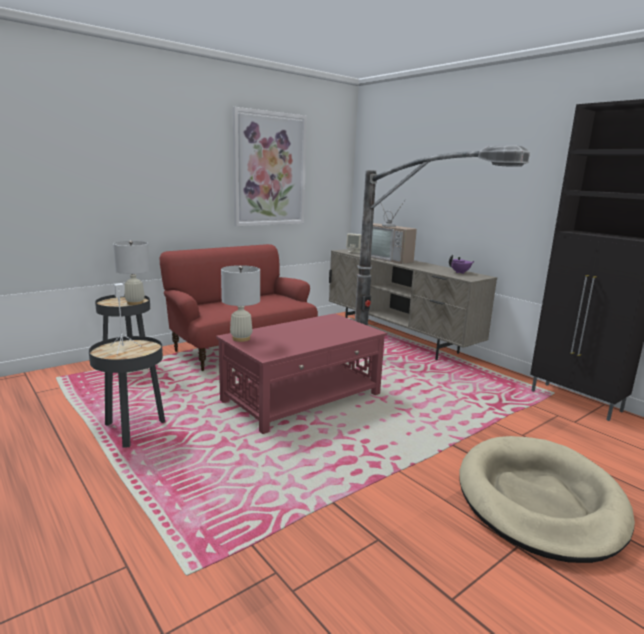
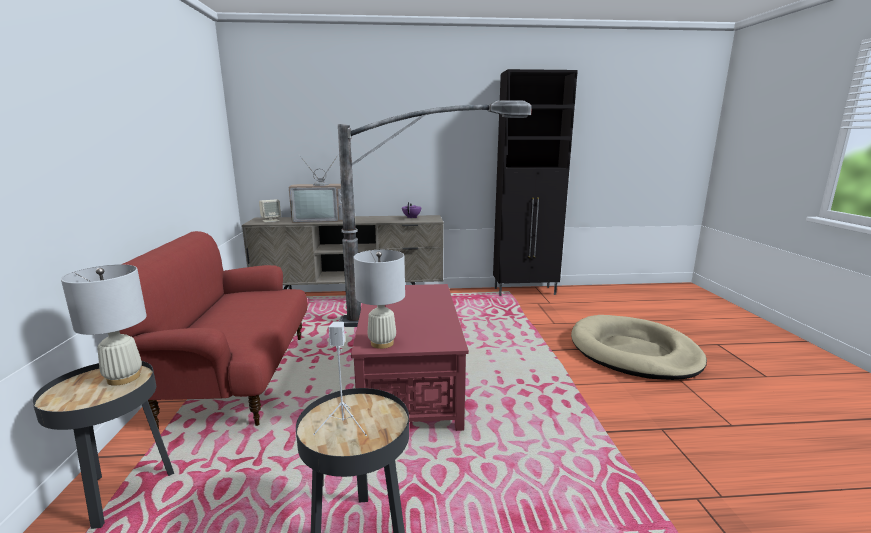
camera: 55 degrees left, 0 degrees up
picture [233,107,307,226] -> none

